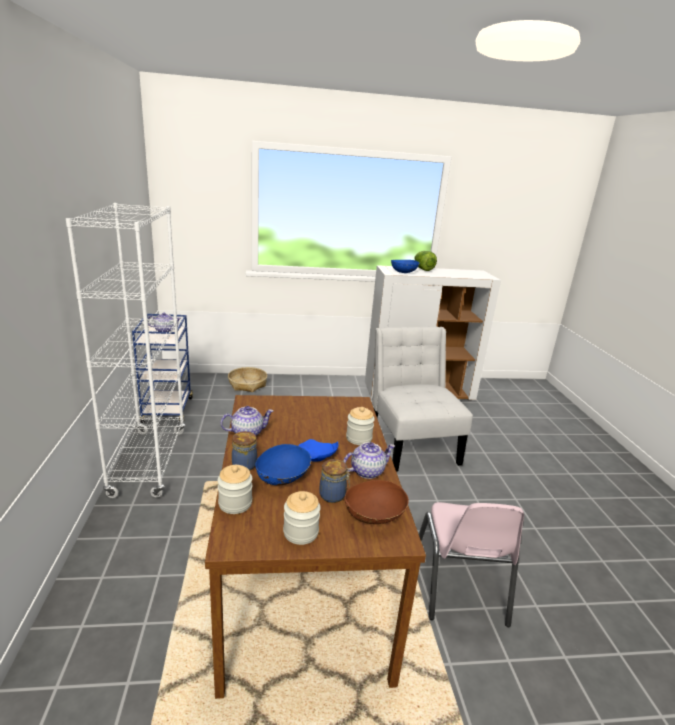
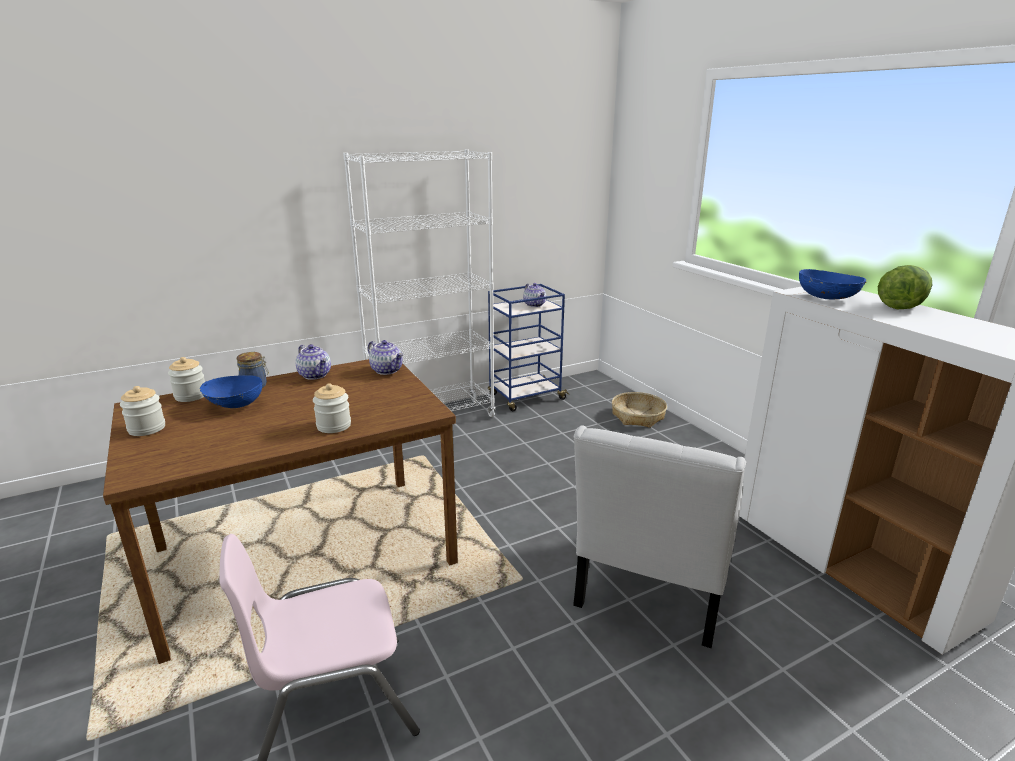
camera: 70 degrees right, 0 degrees up
blue plate [298,439,338,462] -> none
jar [320,459,351,503] -> none
teapot [343,442,395,479] -> teapot moved to [368,340,403,375]
brown bowl [345,480,409,524] -> none
white chair [372,327,473,472] -> white chair turned 150 degrees clockwise [573,425,747,648]

